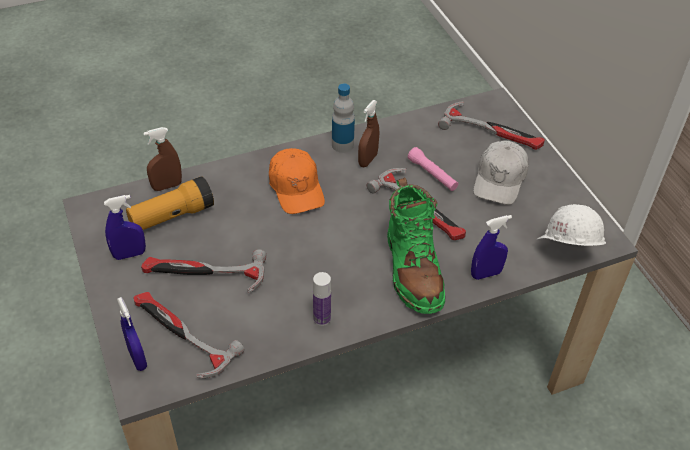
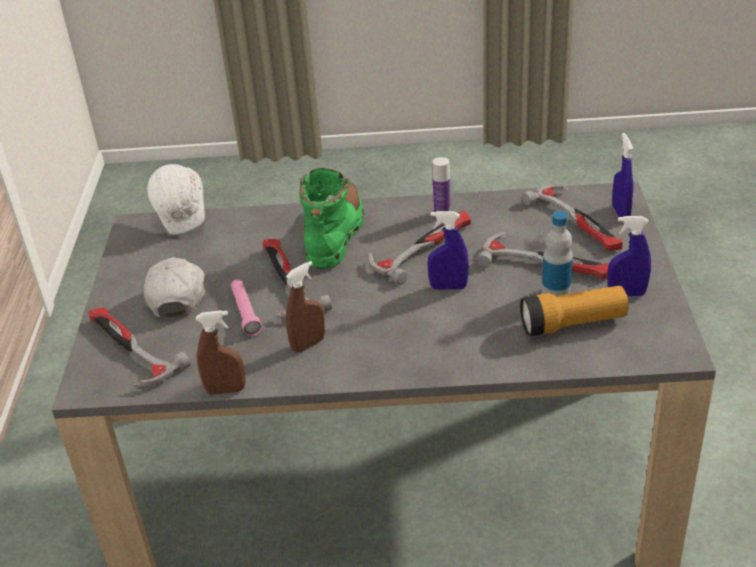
camera: 155 degrees left, 10 degrees down
brown spray bottle [143,127,182,191] -> brown spray bottle moved to [196,310,246,395]
orange cap [269,148,325,214] -> none
bottle [332,83,355,153] -> bottle moved to [542,211,573,296]
blue spray bottle [471,215,512,280] -> blue spray bottle moved to [427,211,469,290]
white cap [473,140,529,205] -> white cap turned 45 degrees counterclockwise [144,257,205,318]
none -> hammer [369,211,471,285]

